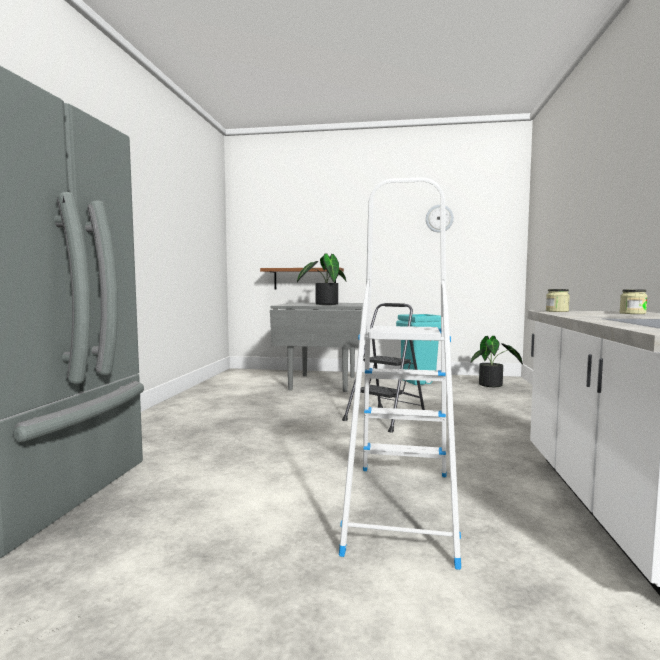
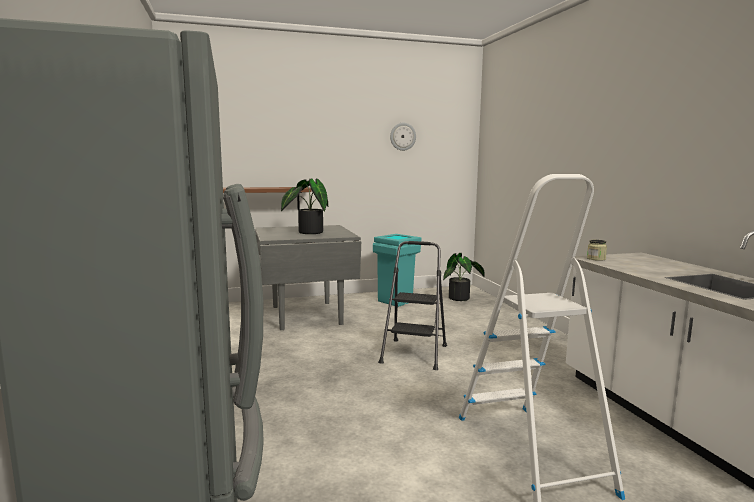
camera: 25 degrees left, 5 degrees up
jar [620,289,648,314] -> none

